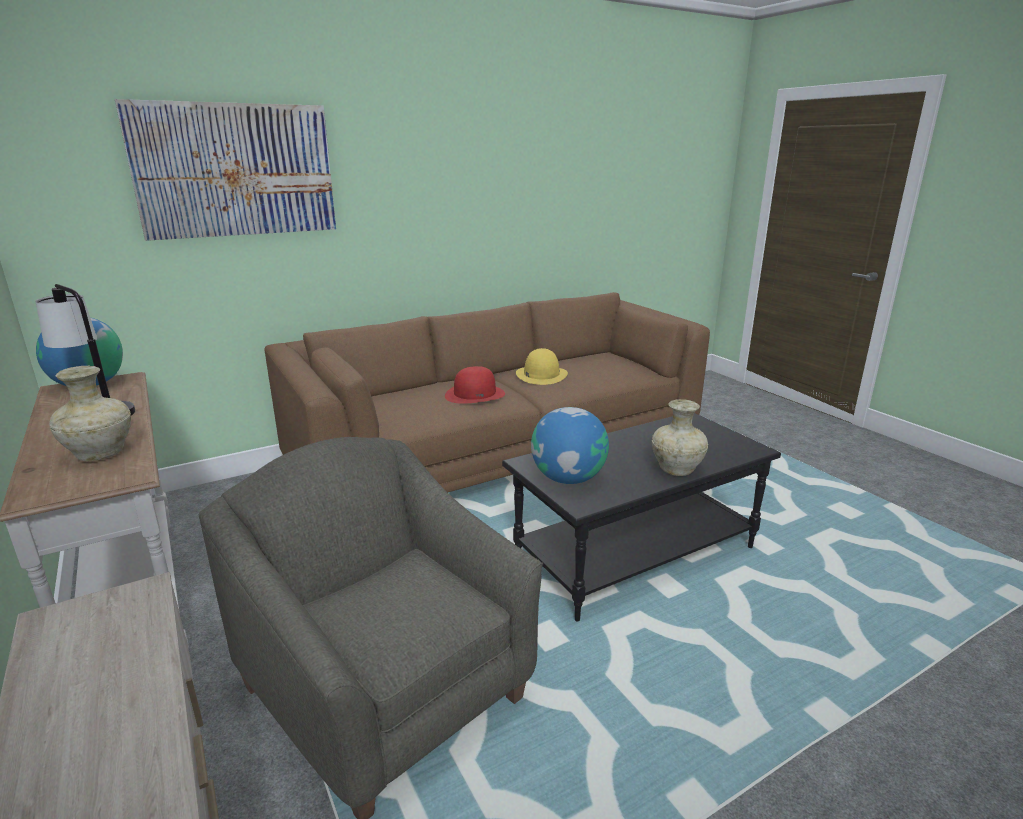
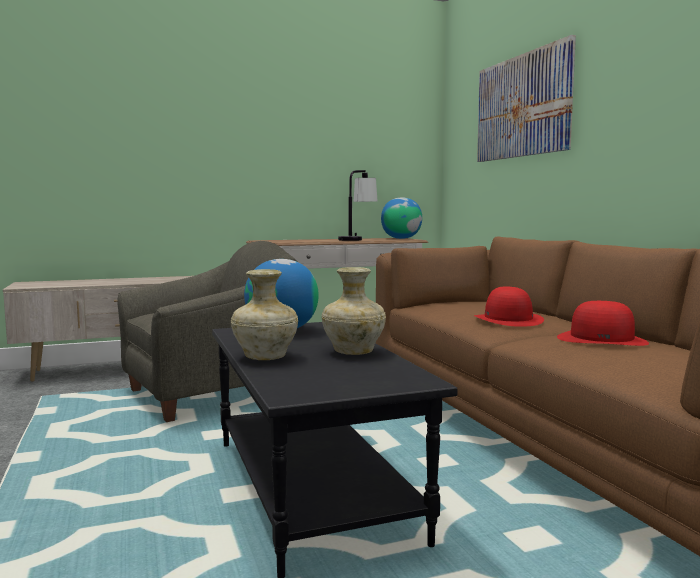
camera: 100 degrees right, 15 degrees down
beige vase [49,366,131,461] -> beige vase moved to [322,267,386,355]
yellow hat [516,348,568,385] -> red hat [557,301,649,346]

